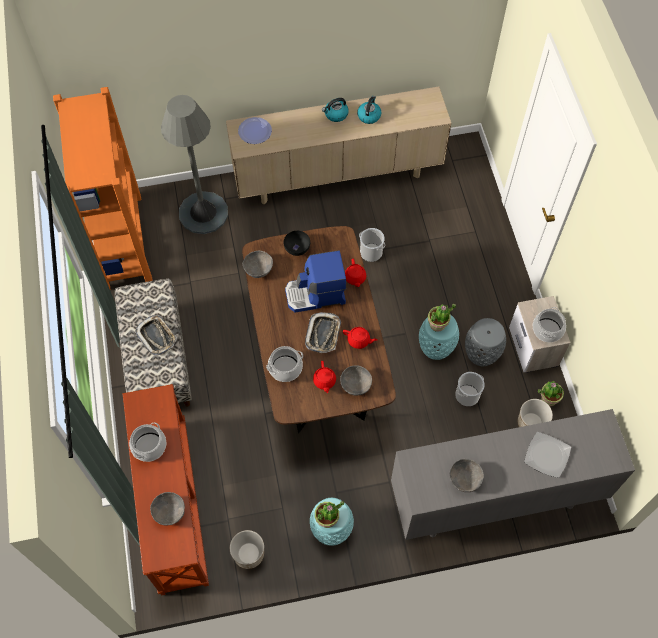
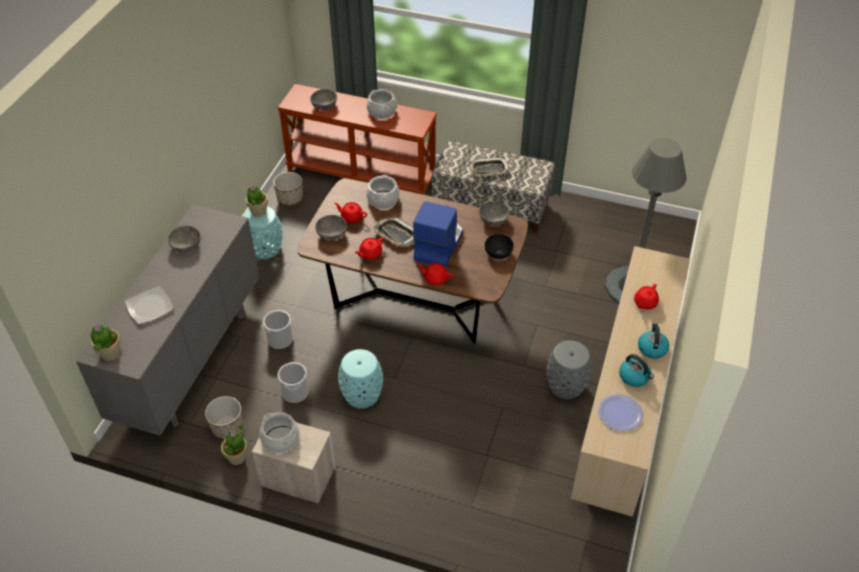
camera: 120 degrees right, 15 degrees down
orange bookcase [53,87,153,290] -> none
plate [238,117,272,144] -> plate moved to [598,394,643,432]
bucket [359,228,385,262] -> bucket moved to [261,310,293,349]
potted plant [428,304,456,332] -> potted plant moved to [91,325,121,361]
grey stool [465,318,506,366] -> grey stool moved to [546,340,592,399]
none -> red teapot [634,284,659,309]

